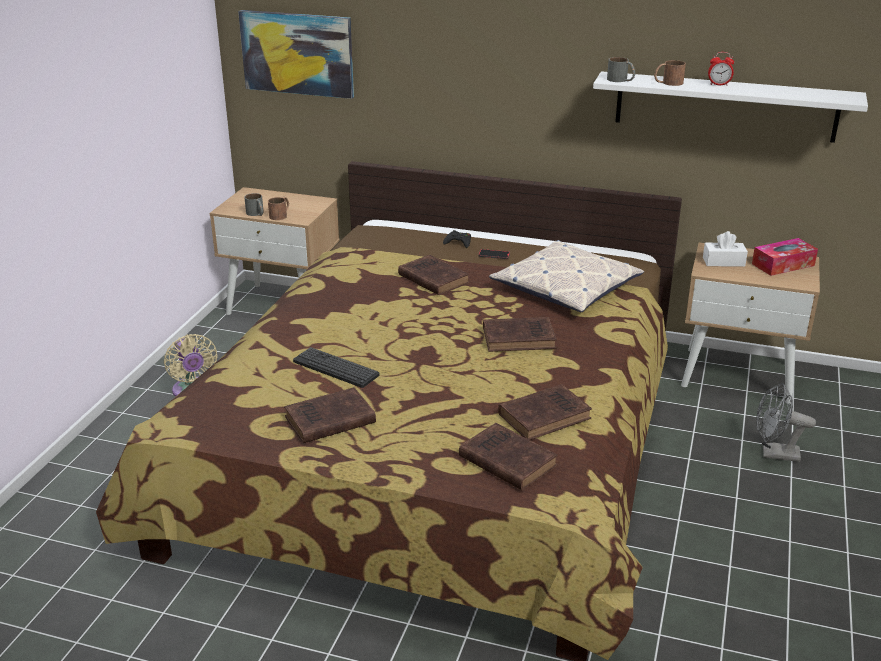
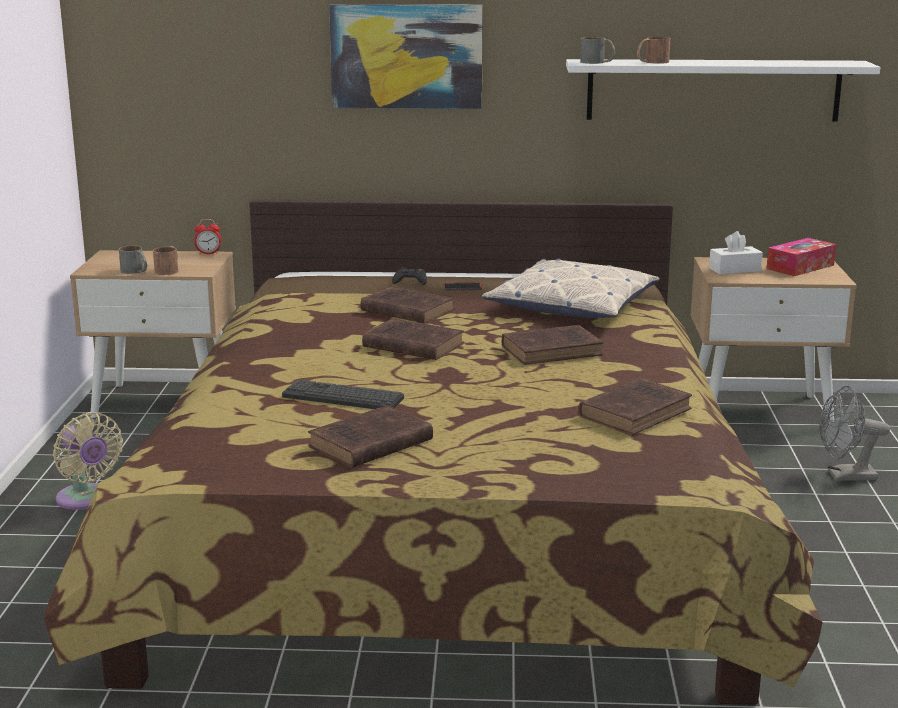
camera: 15 degrees left, 10 degrees down
picture [238,10,354,99] -> picture moved to [329,4,483,109]
brown book [459,423,558,491] -> brown book moved to [362,318,464,360]
alarm clock [708,52,734,86] -> alarm clock moved to [194,219,221,255]

